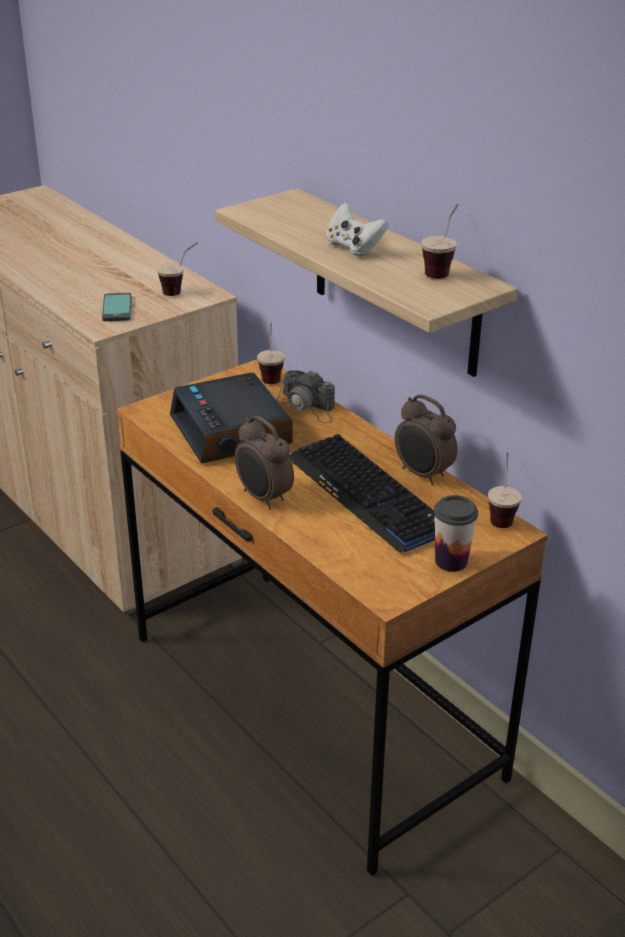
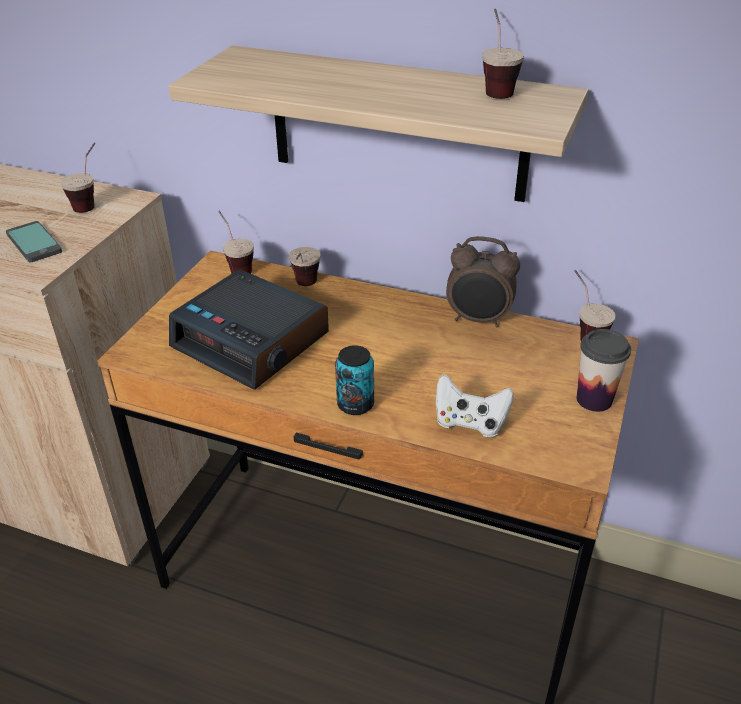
camera: 30 degrees left, 5 degrees up
alarm clock [235,415,294,510] -> can [335,345,374,415]
camera [276,370,335,423] -> cup [289,247,321,286]
keyboard [289,434,435,553] -> none
white game controller [326,203,388,256] -> white game controller moved to [436,374,514,437]

